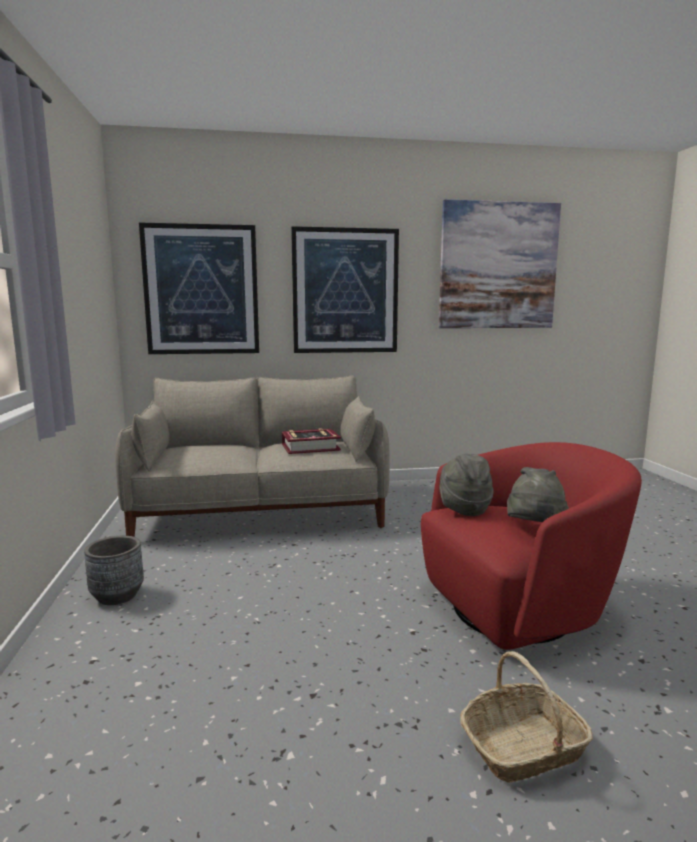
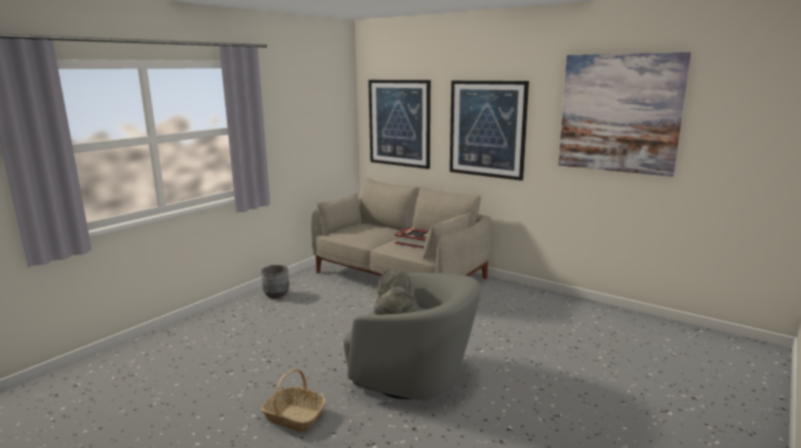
camera: 45 degrees right, 5 degrees up
red armchair [421,442,642,650] -> grey armchair [344,273,481,400]

